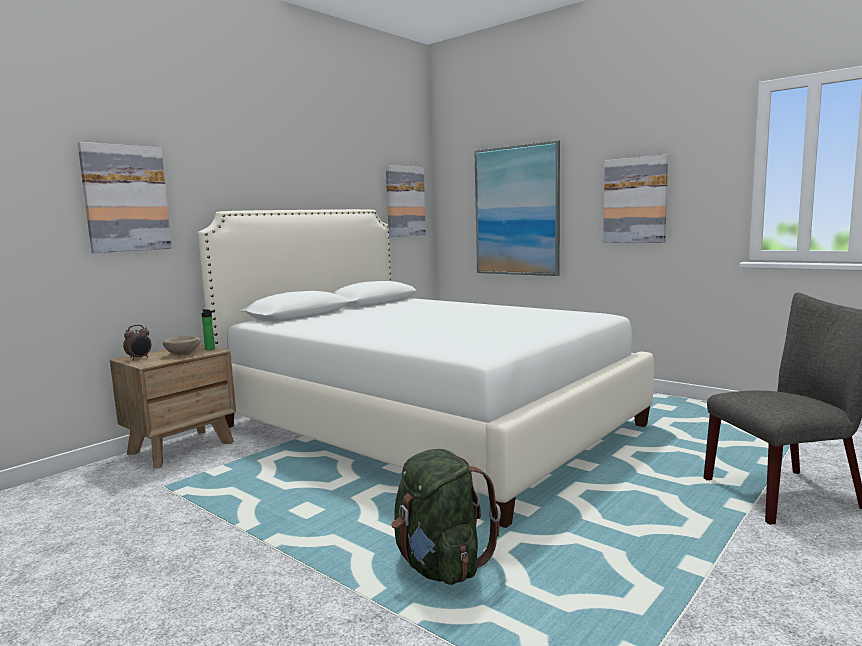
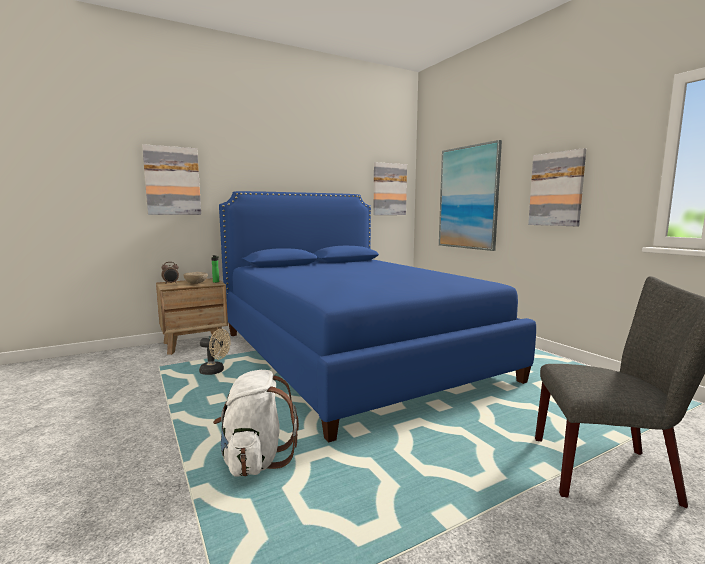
camera: 20 degrees right, 0 degrees up
white bed [197,209,654,528] -> blue bed [219,191,536,443]
green backpack [391,449,501,585] -> white backpack [213,370,299,477]
none -> beige fan [199,329,231,375]

